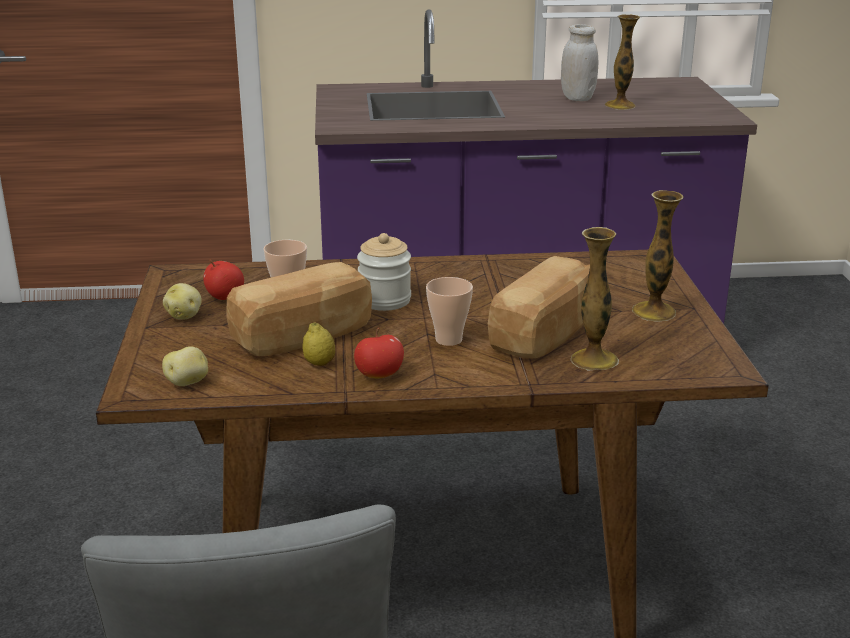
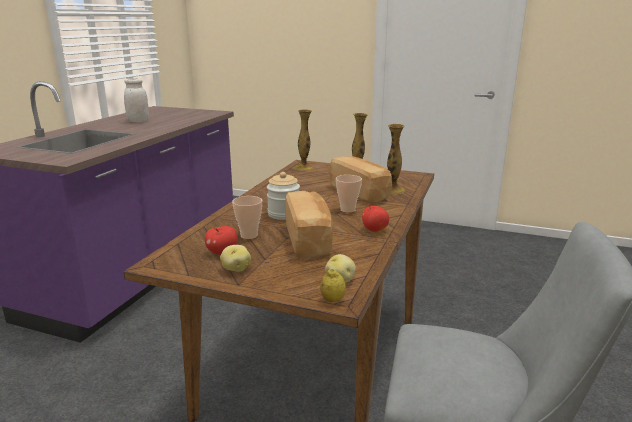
camera: 65 degrees left, 5 degrees down
lemon [302,322,335,366] -> lemon moved to [320,269,346,302]
vase [605,15,640,110] -> vase moved to [293,109,313,171]

